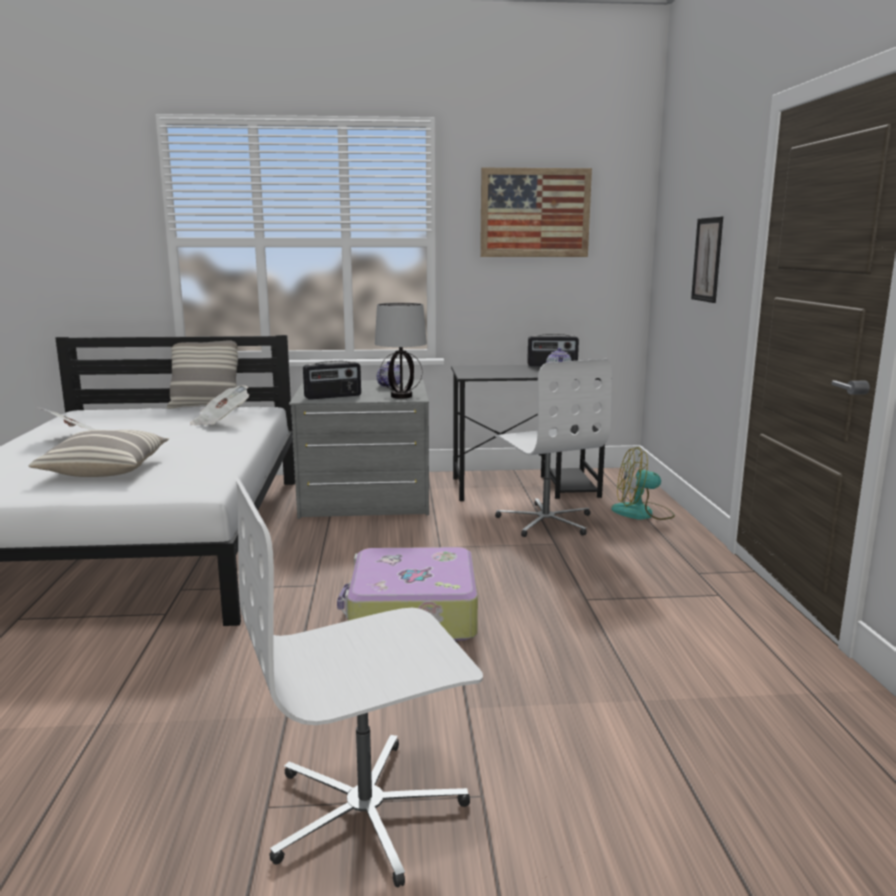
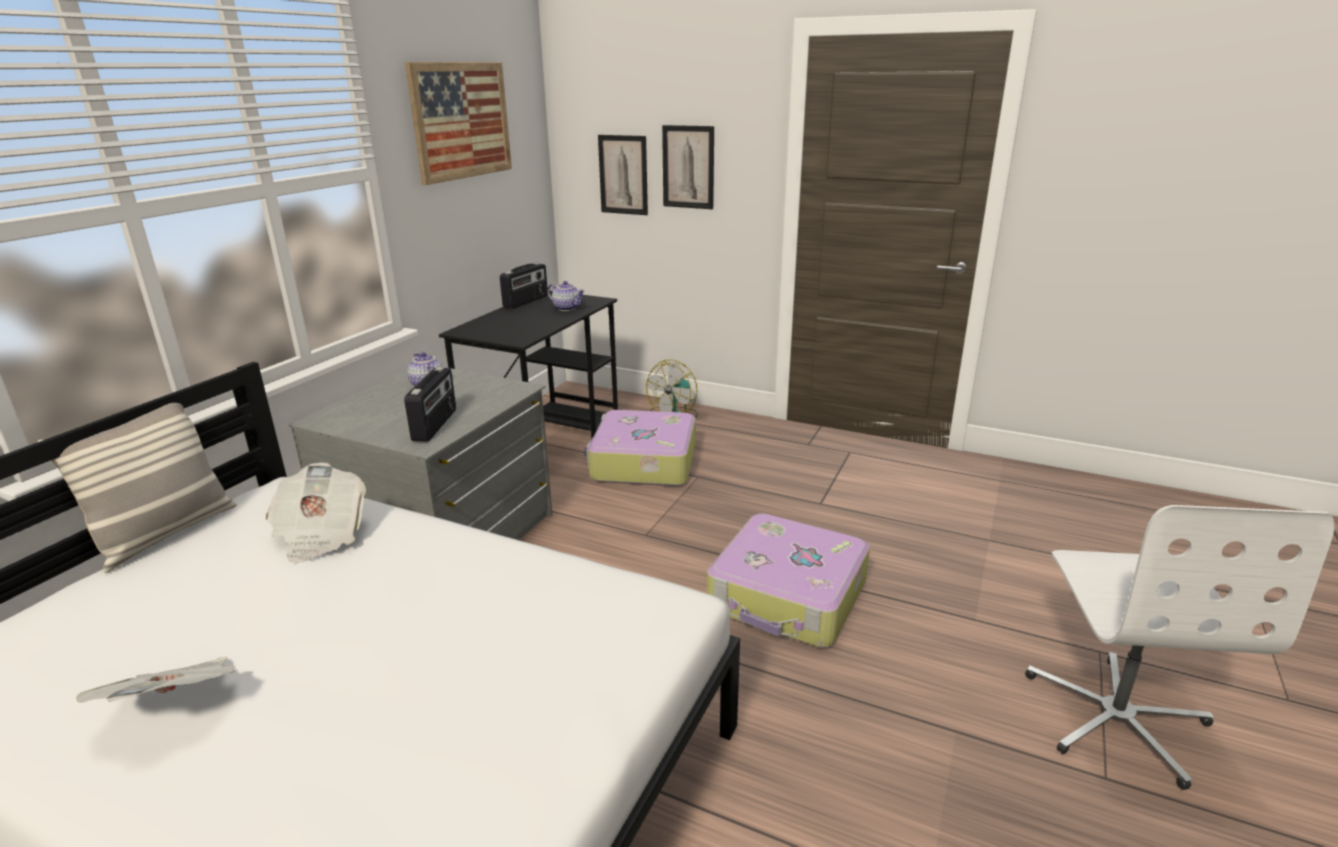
camera: 60 degrees left, 10 degrees up
pillow [29,430,169,477] -> none
table lamp [375,303,427,399] -> none
white office chair [495,359,612,537] -> suitcase [584,410,696,486]
none -> picture [598,135,648,215]

